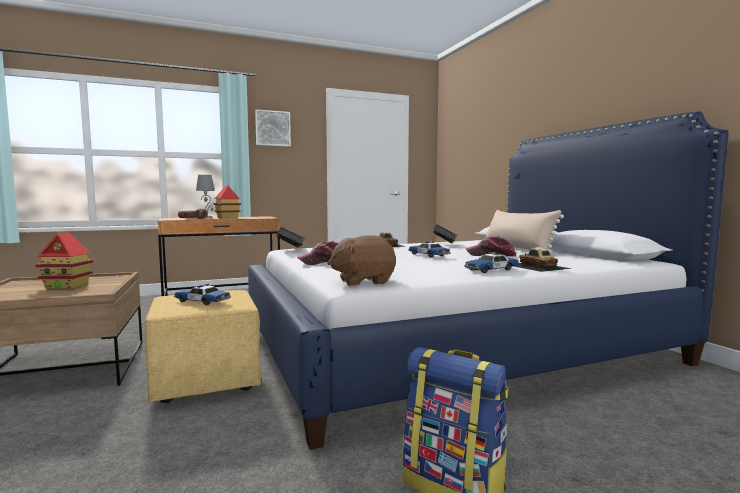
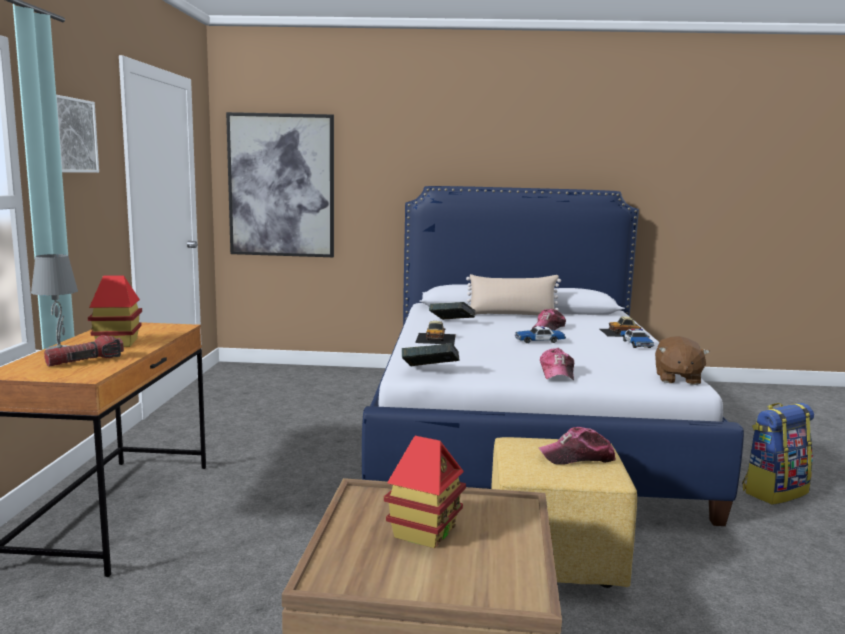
camera: 65 degrees left, 5 degrees up
toy car [174,284,231,305] -> cap [539,427,616,465]
none -> picture [226,112,334,257]

